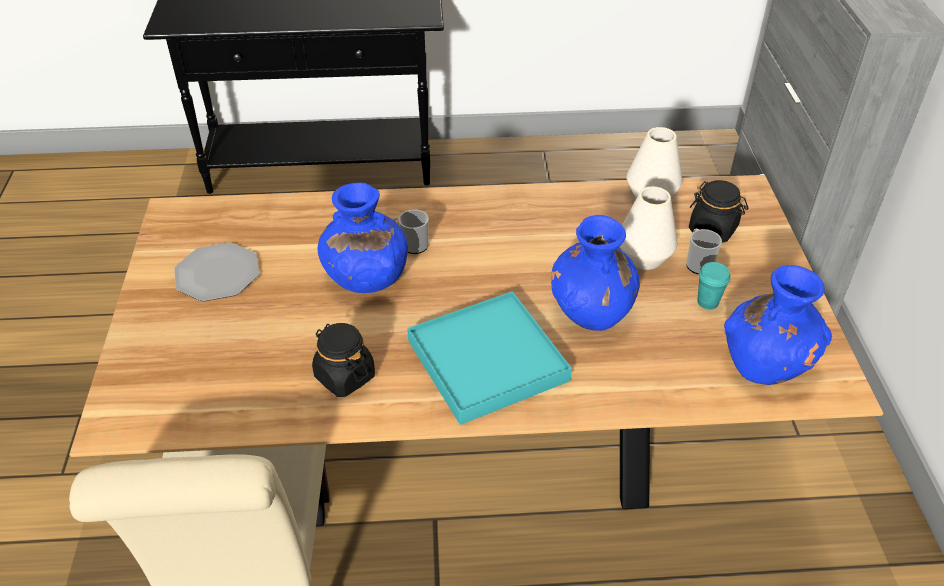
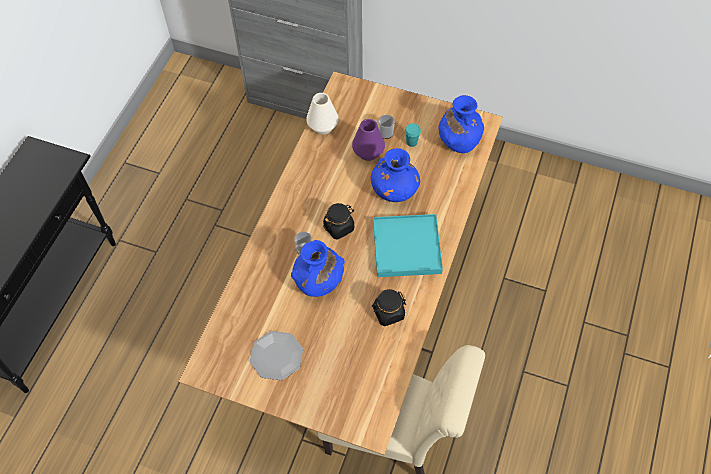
camera: 65 degrees left, 15 degrees up
white vase [619,186,677,270] -> purple vase [352,119,385,161]
black jar [689,180,748,243] -> black jar moved to [323,203,354,240]

